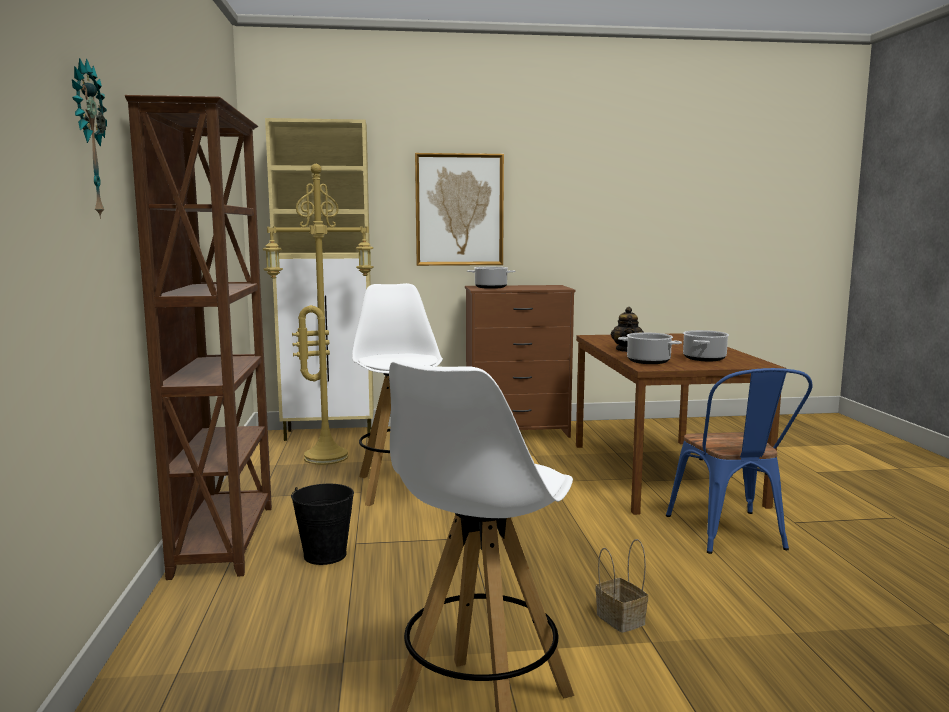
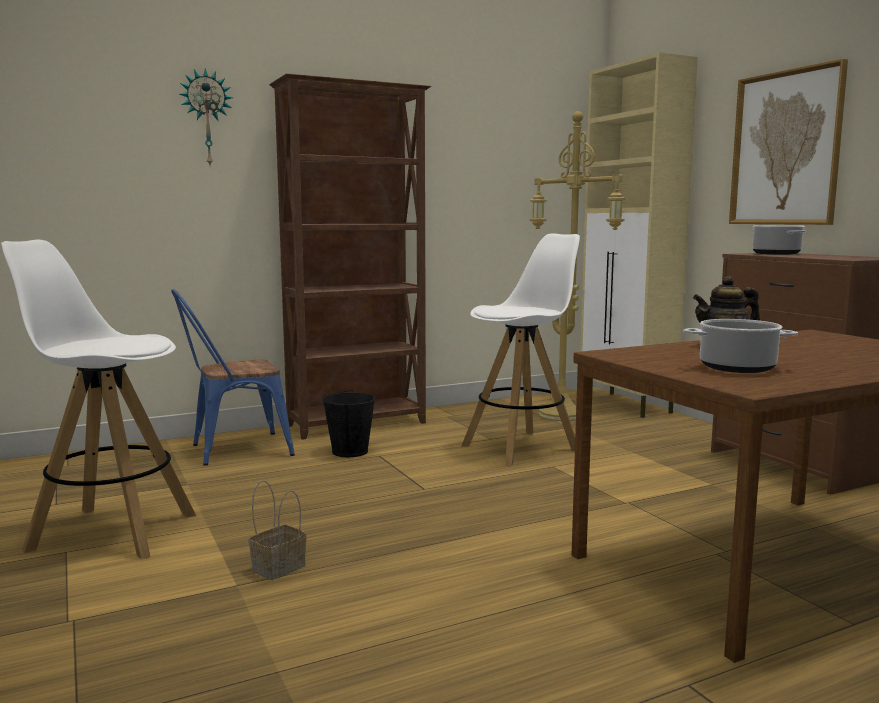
camera: 70 degrees right, 0 degrees up
cooking pot [618,332,682,364] -> none
blue chair [666,368,813,554] -> blue chair moved to [171,289,295,466]

